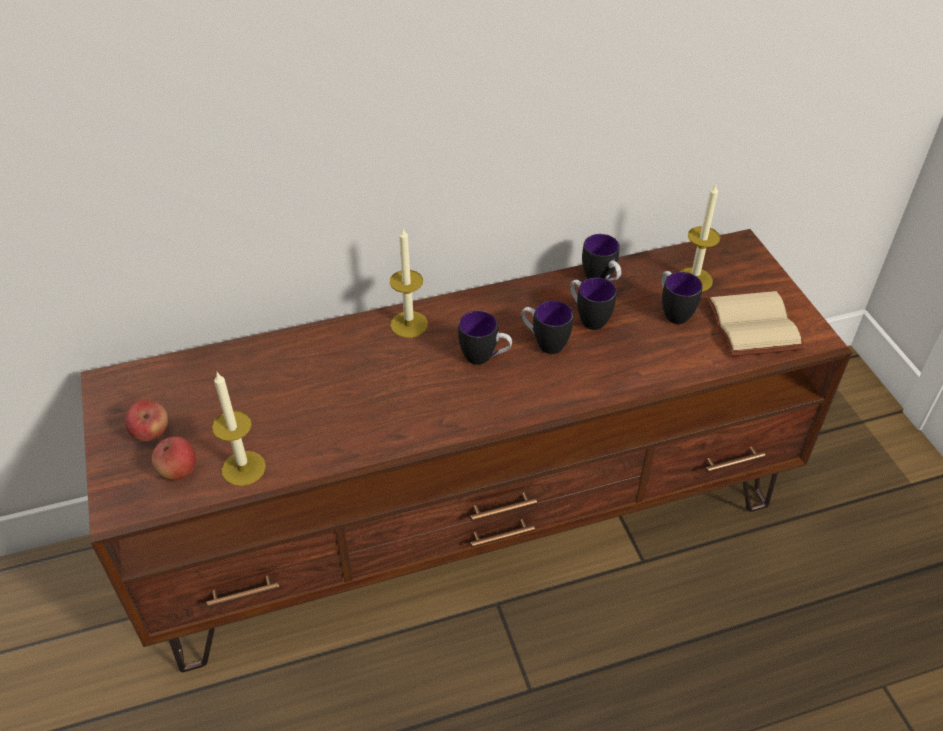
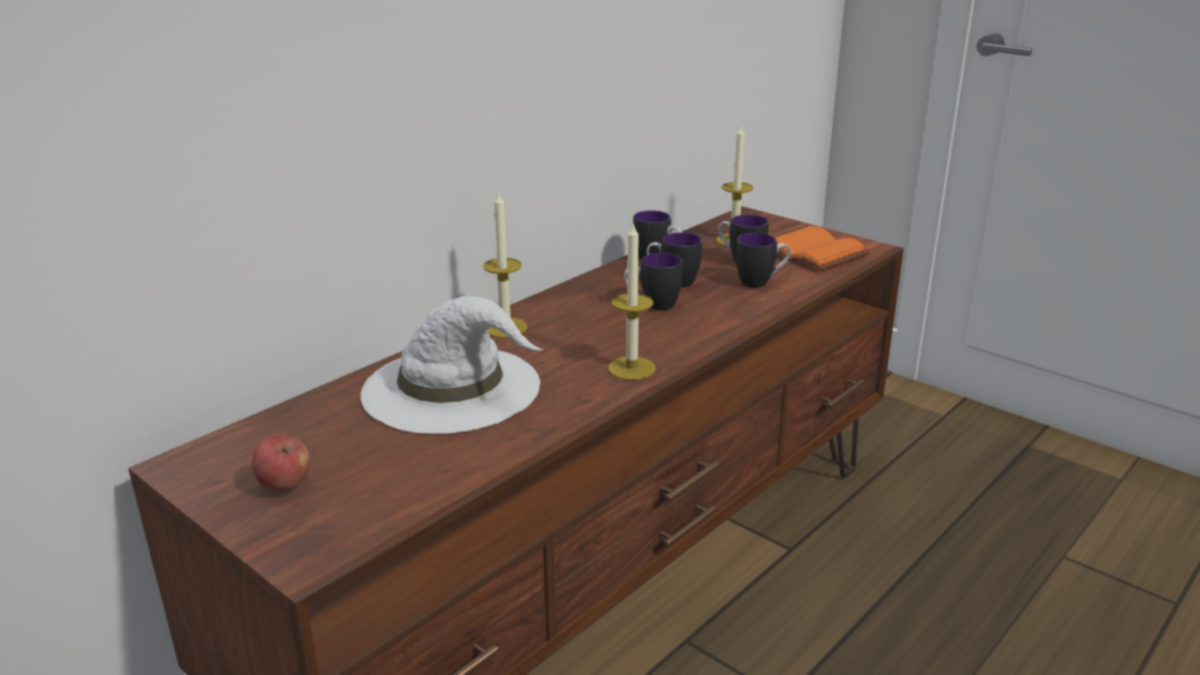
camera: 30 degrees left, 20 degrees down
apple [152,437,196,480] -> none
candle [212,372,266,486] -> candle moved to [608,222,656,380]
mug [458,311,512,365] -> mug moved to [736,233,791,288]
beige book [706,291,805,357] -> orange book [775,226,870,271]
none -> white hat [361,296,544,434]

